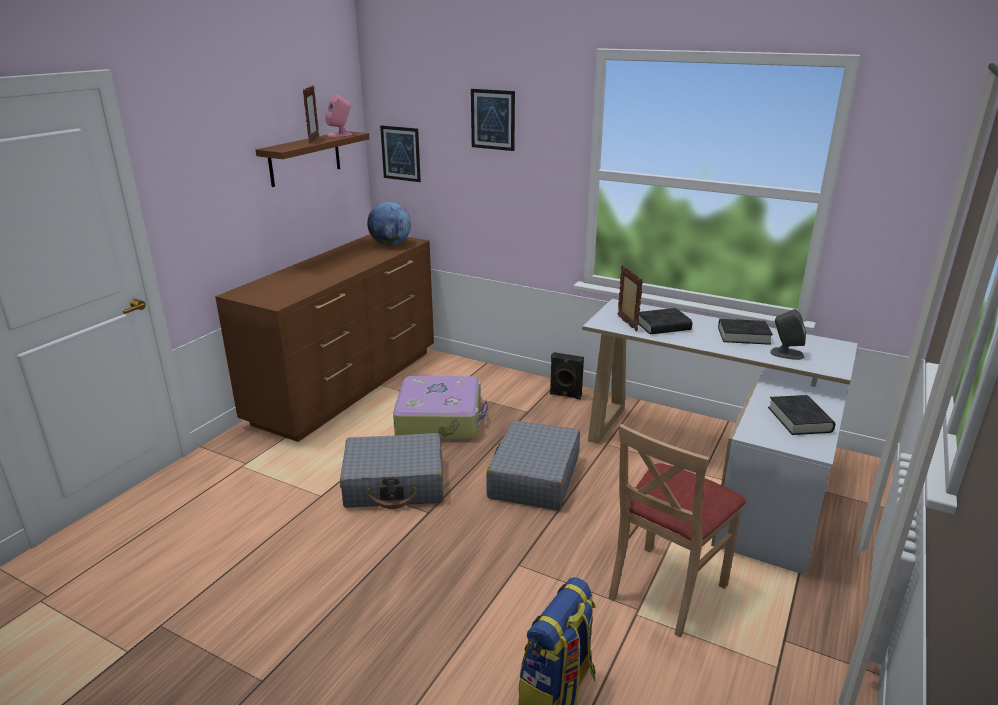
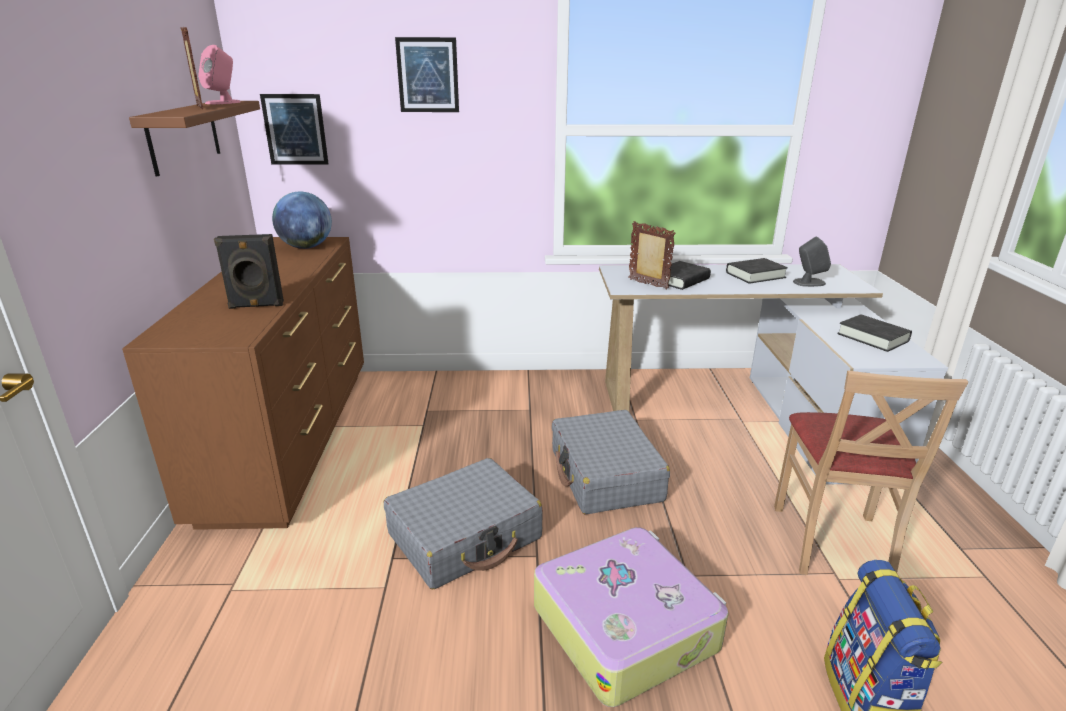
camera: 30 degrees left, 0 degrees up
suitcase [393,376,488,440] -> suitcase moved to [534,527,729,707]
black speaker [550,352,584,399] -> black speaker moved to [214,234,284,309]

